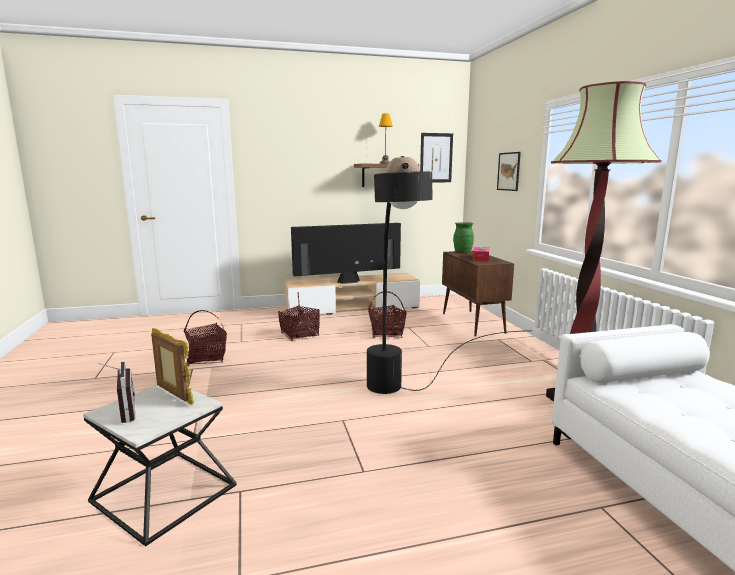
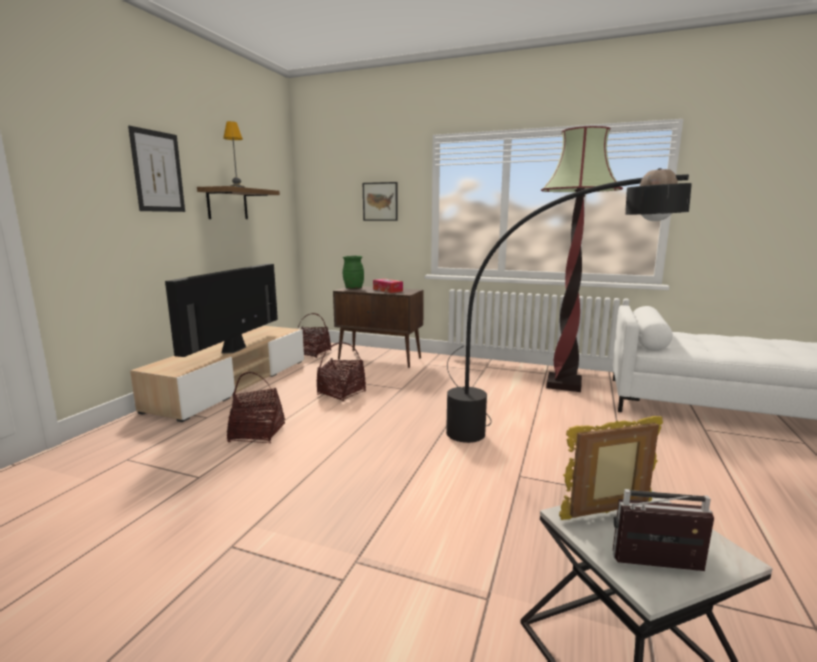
camera: 55 degrees left, 0 degrees up
basket [184,310,227,366] -> basket moved to [298,313,331,358]
picture [420,133,453,182] -> picture moved to [128,126,185,212]

